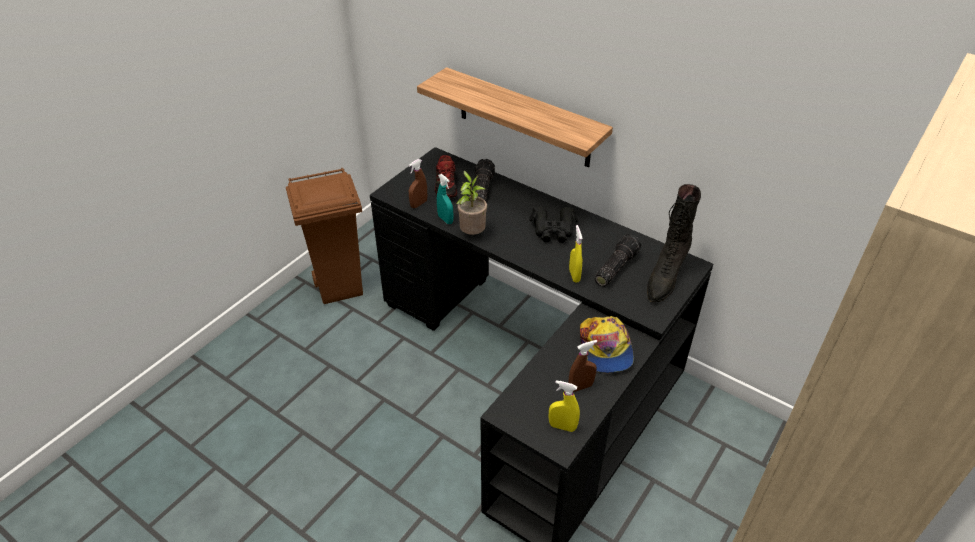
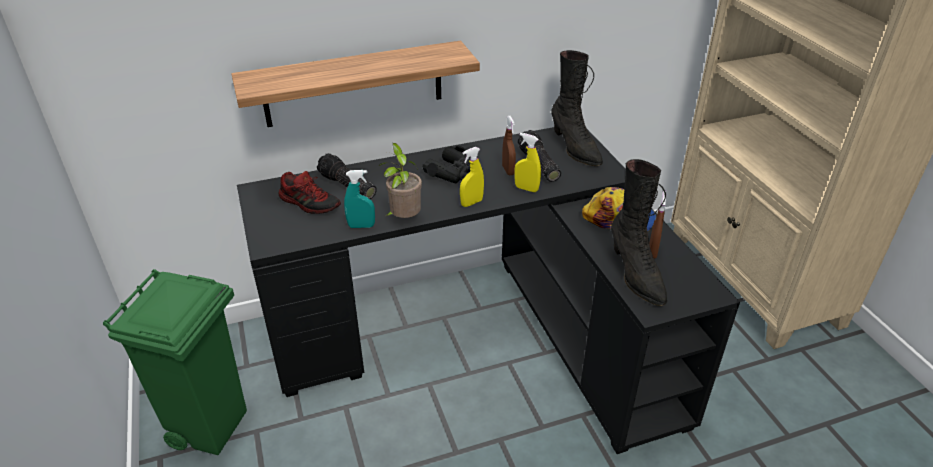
camera: 55 degrees left, 5 degrees down
brown trash can [286,168,363,304] -> green trash can [103,269,247,455]
brown spray bottle [409,159,427,208] -> brown spray bottle moved to [502,116,516,175]
yellow spray bottle [549,380,580,432] -> yellow spray bottle moved to [460,147,484,207]
none -> black boot [611,159,667,306]

